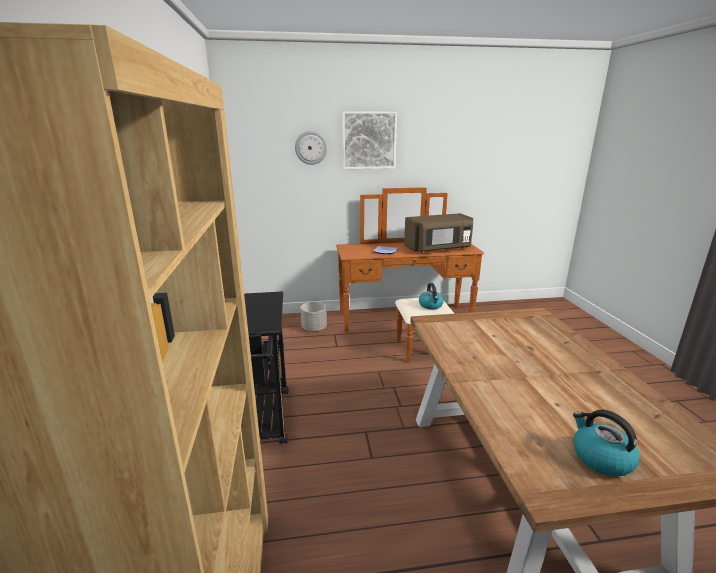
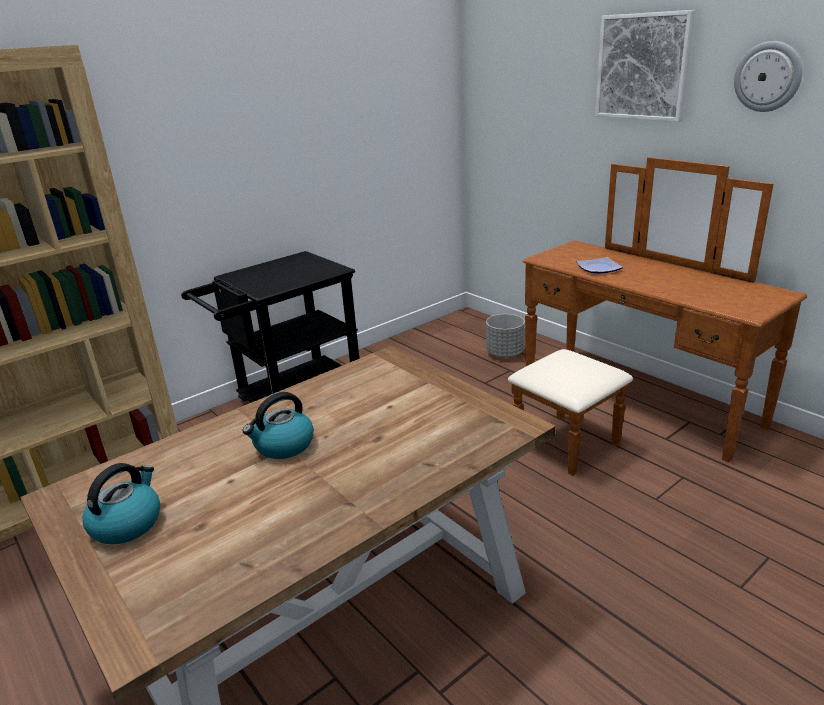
camera: 60 degrees right, 5 degrees up
wall clock [295,131,327,165] -> wall clock moved to [734,41,803,112]
brown microwave [404,213,473,252] -> none
kettle [419,283,444,310] -> kettle moved to [243,392,314,459]

